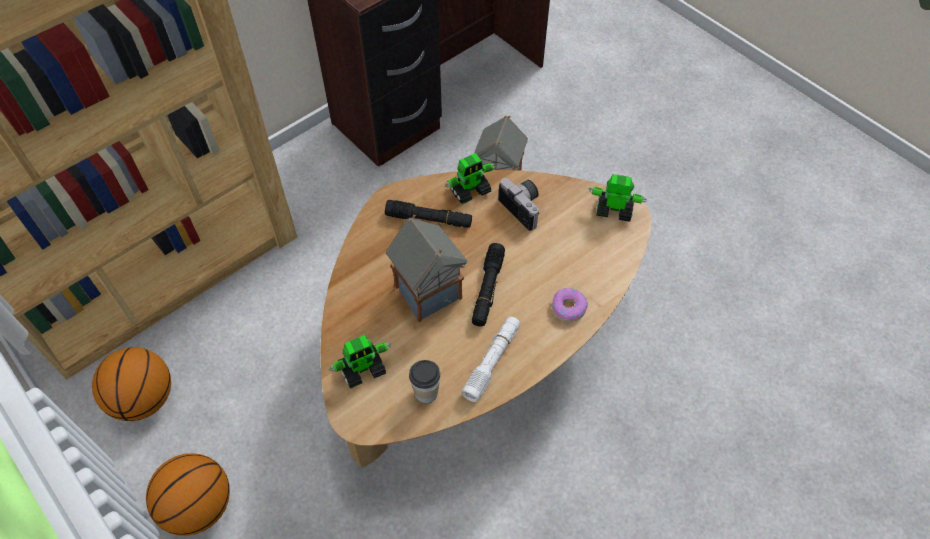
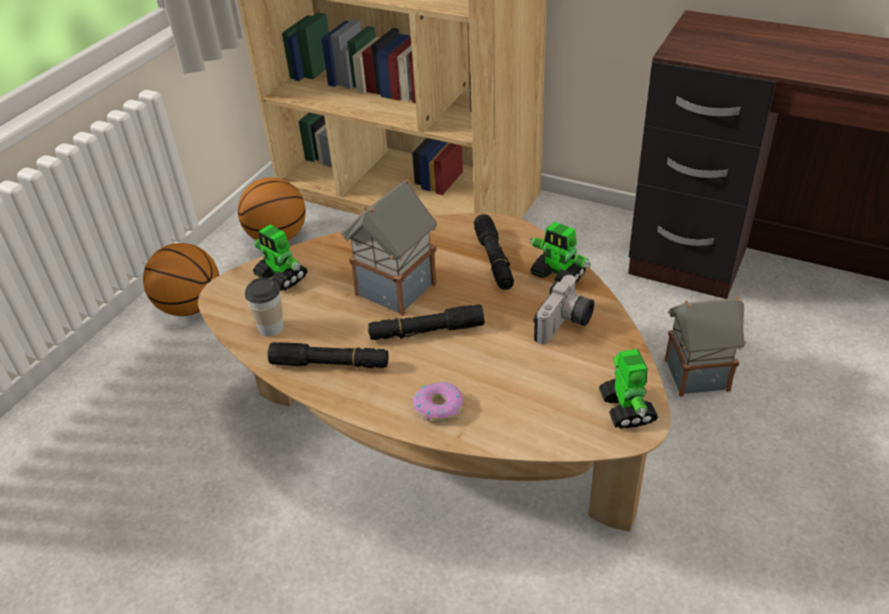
camera: 70 degrees right, 15 degrees down
white flashlight [462,316,520,402] -> black flashlight [268,342,388,368]

